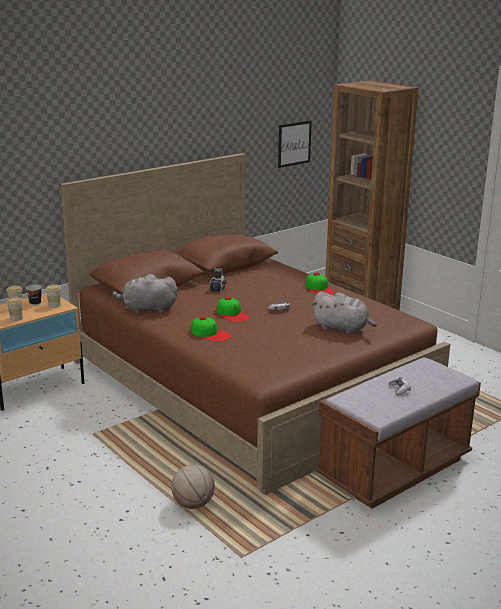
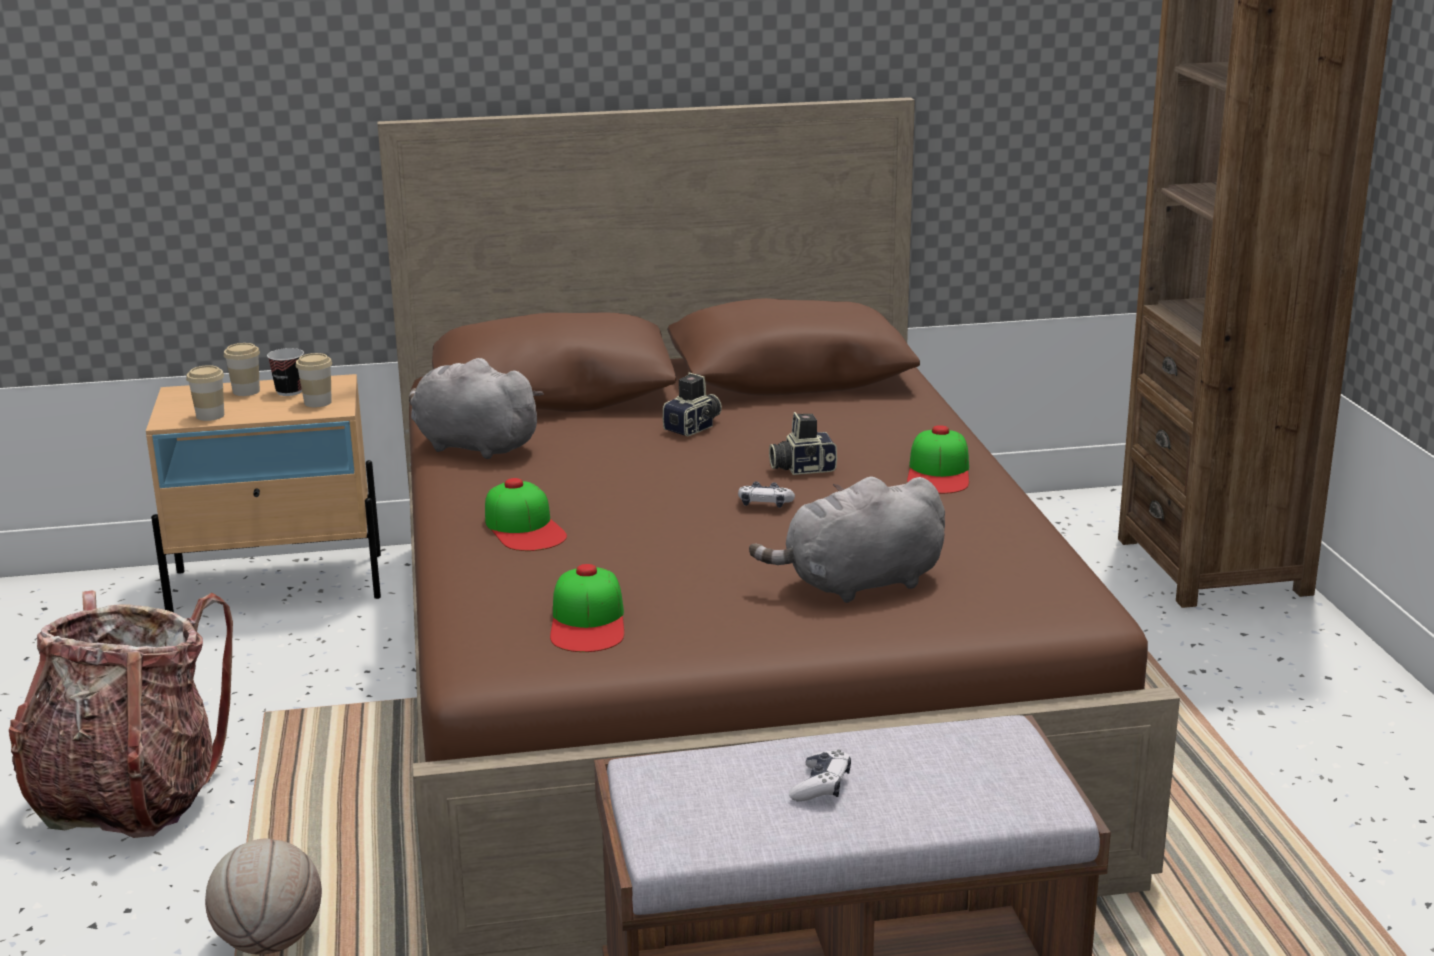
camera: 30 degrees right, 0 degrees up
cap [217,296,250,322] -> cap moved to [550,564,624,652]
picture [278,121,312,168] -> none
grey plush toy [312,291,377,334] -> grey plush toy turned 105 degrees clockwise [749,476,945,603]
none -> backpack [9,591,233,838]
none -> camera [769,412,837,475]

